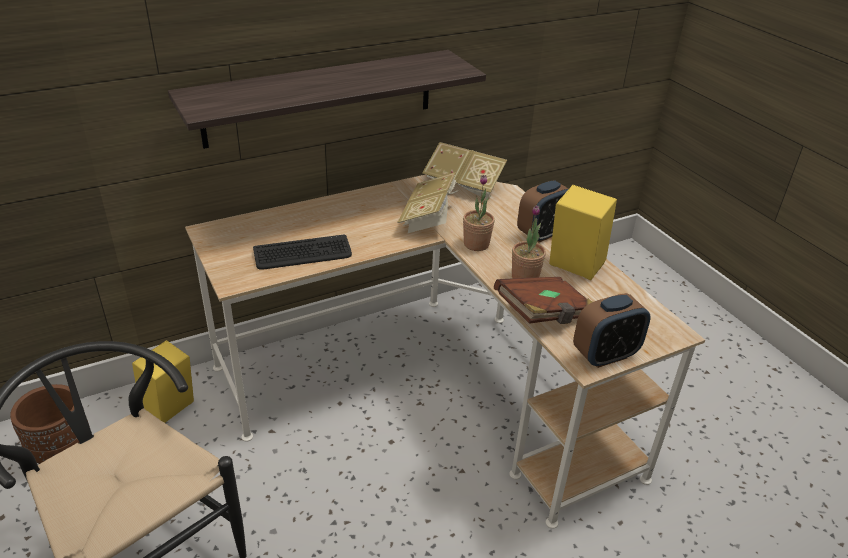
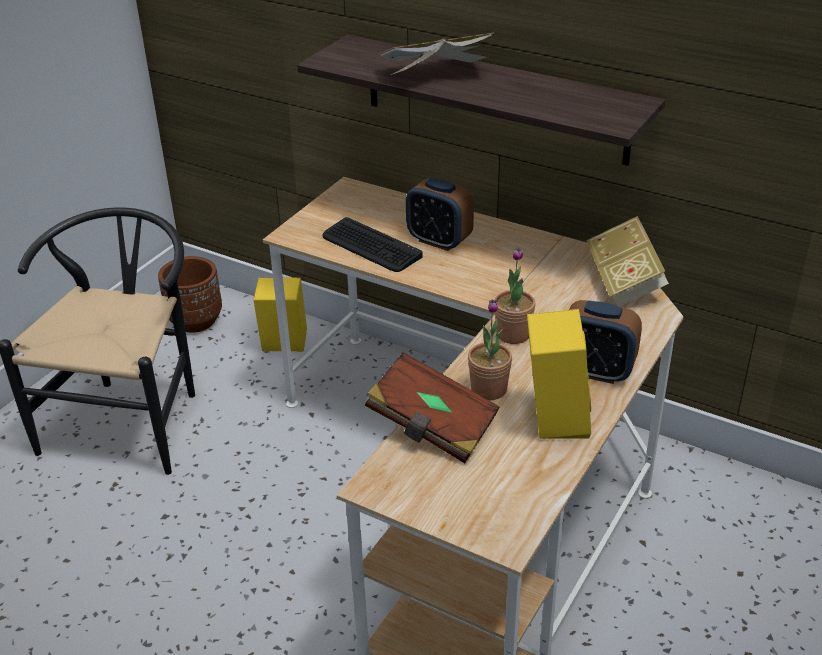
camera: 60 degrees right, 0 degrees up
book [397,172,459,233] -> book moved to [378,33,494,75]
alarm clock [573,293,651,368] -> alarm clock moved to [406,178,474,251]

